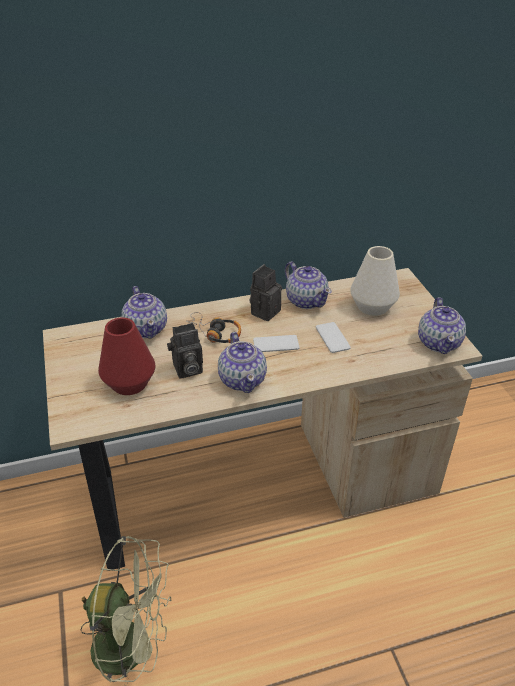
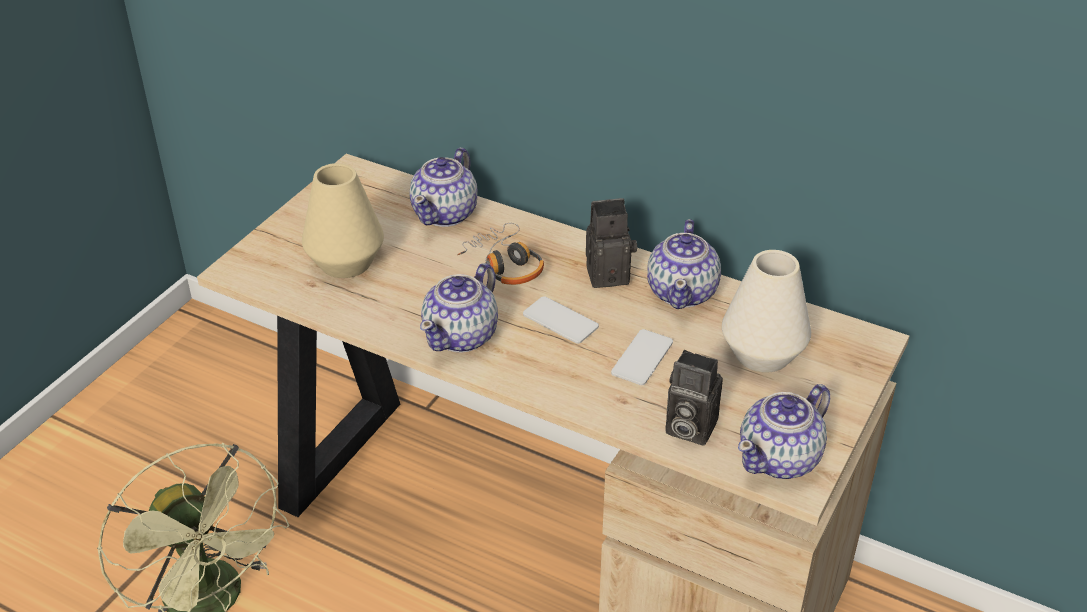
camera: 45 degrees right, 0 degrees up
red vase [98,317,155,395] -> beige vase [302,163,384,278]
camera [167,323,203,378] -> camera moved to [665,350,723,446]

